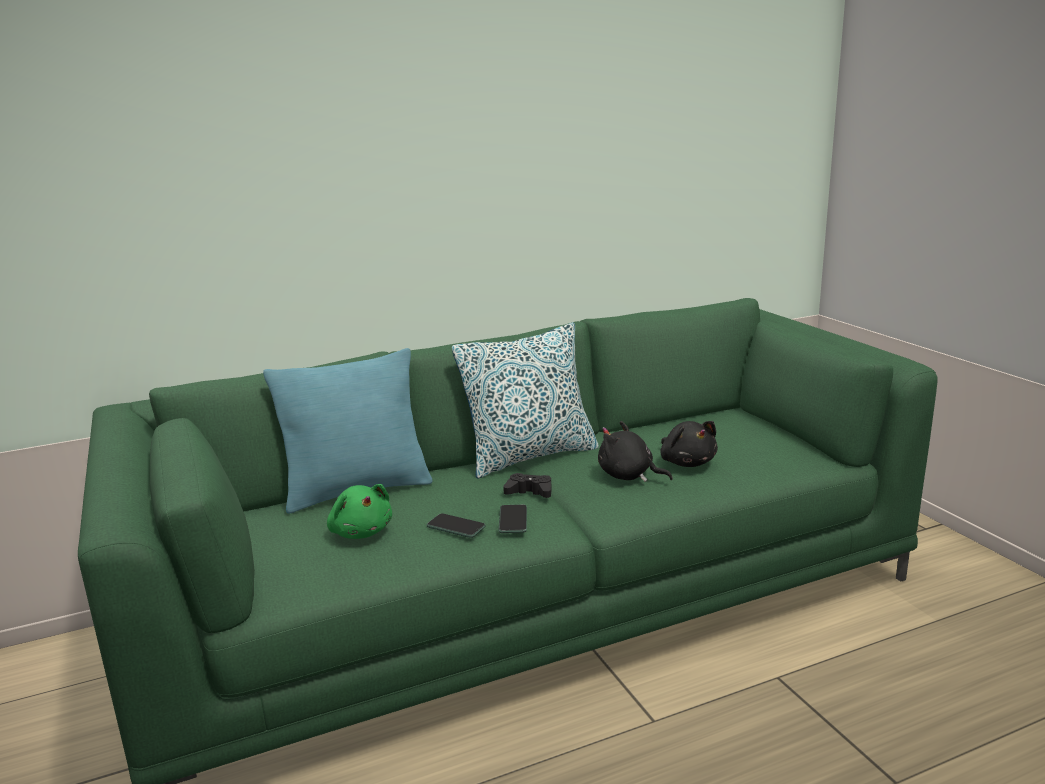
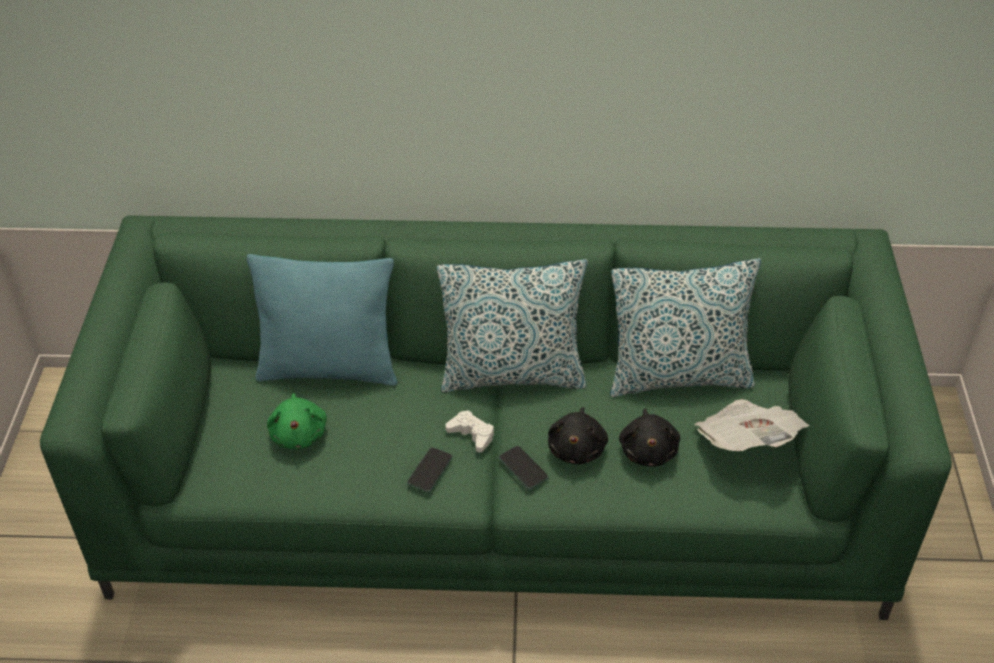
camera: 25 degrees right, 25 degrees up
phone [427,513,486,538] -> phone moved to [499,446,549,490]
black game controller [503,473,552,498] -> white game controller [445,410,494,452]
black plush toy [598,421,673,482] -> black plush toy turned 135 degrees counterclockwise [548,407,608,464]
none -> pillow [610,258,761,397]
none -> newspaper [694,399,810,451]

